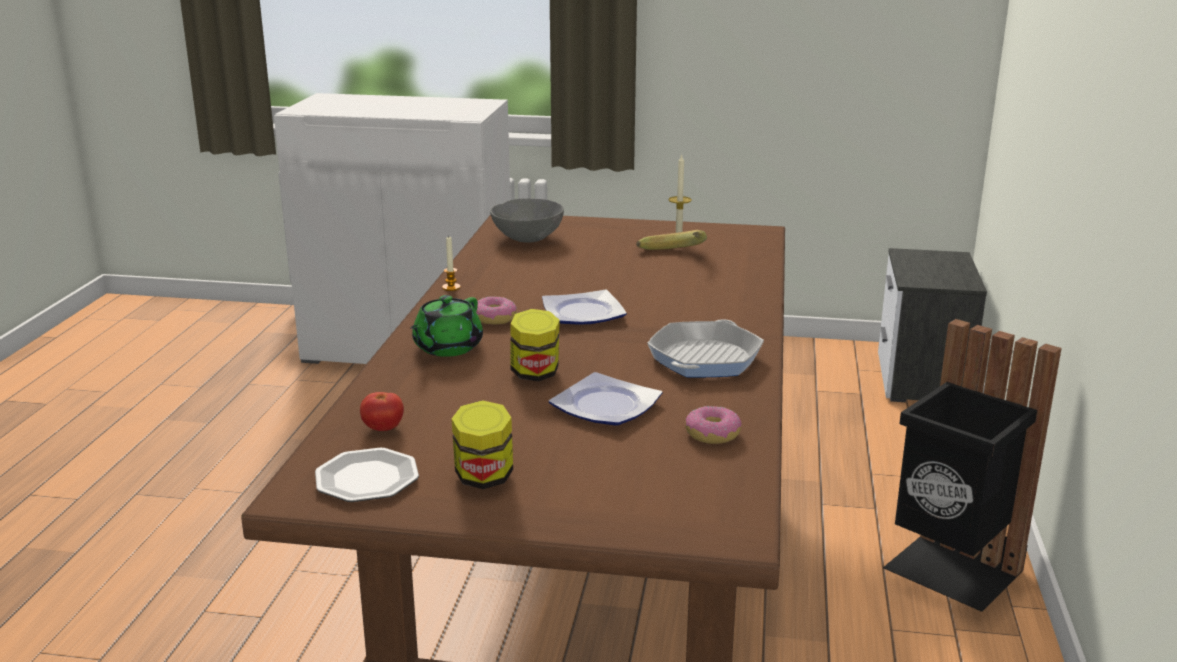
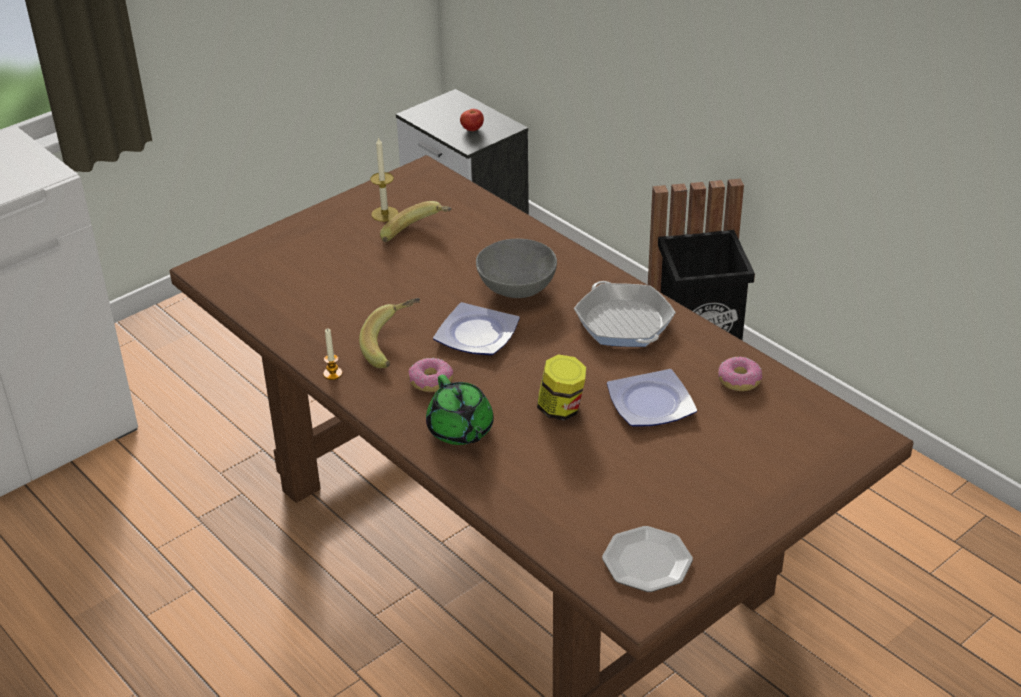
camera: 50 degrees left, 15 degrees up
tomato [360,392,404,431] -> tomato moved to [460,109,484,131]
jar [451,400,513,489] -> none
grey bowl [490,198,564,243] -> grey bowl moved to [476,239,557,298]
none -> banana [359,298,420,368]

